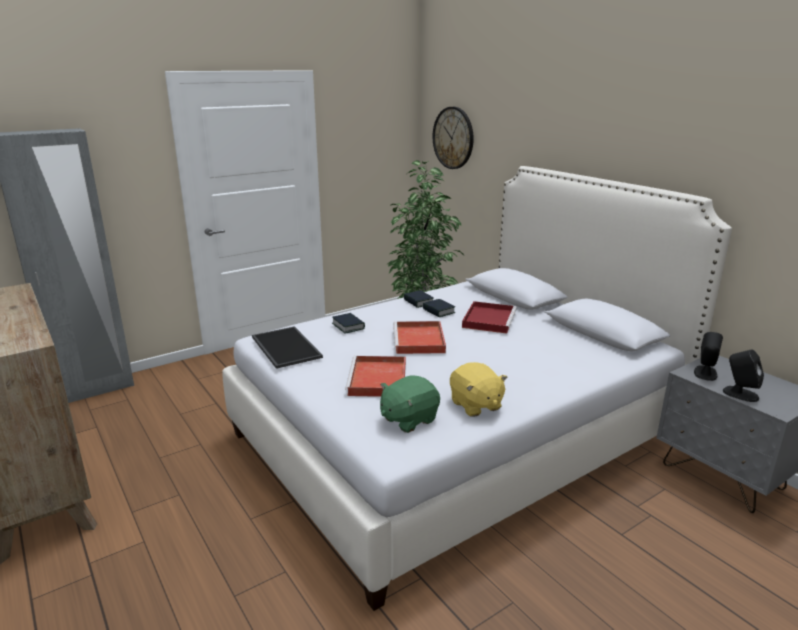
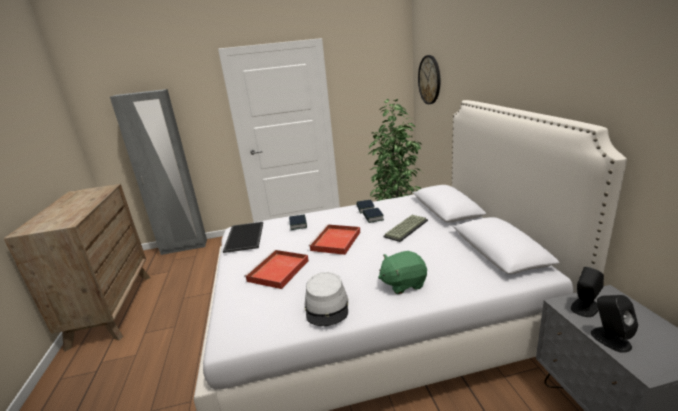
camera: 25 degrees right, 0 degrees up
green plush toy [380,375,440,433] -> green plush toy moved to [378,251,427,294]
yellow plush toy [450,362,507,417] -> grey hat [304,272,348,326]
red tray [462,301,517,334] -> keyboard [384,215,428,242]

